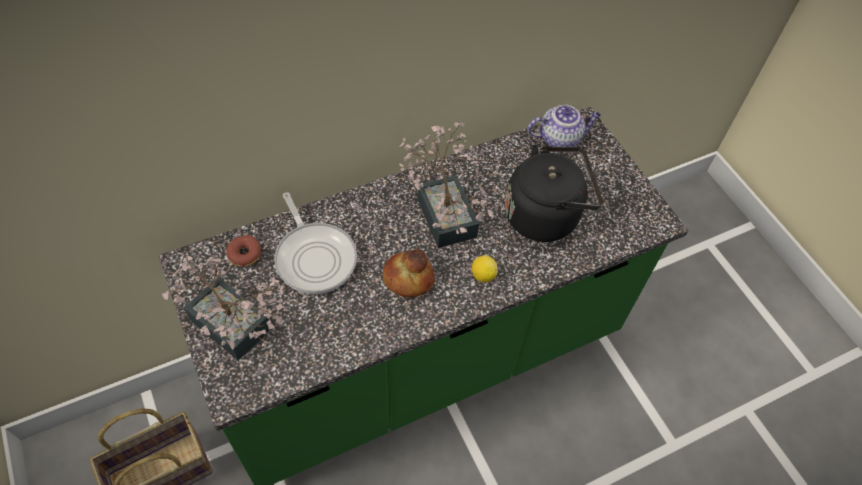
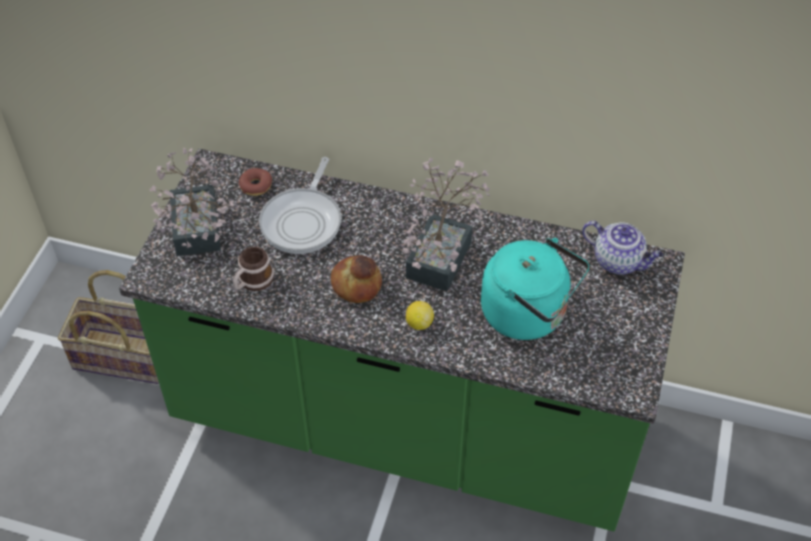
camera: 45 degrees right, 5 degrees down
black kettle [505,145,603,242] -> turquoise kettle [481,238,589,340]
none -> mug [233,246,274,291]

